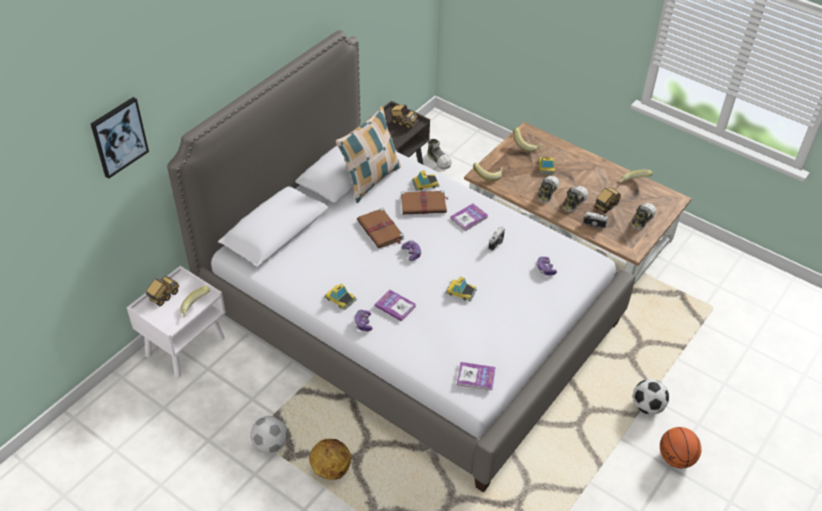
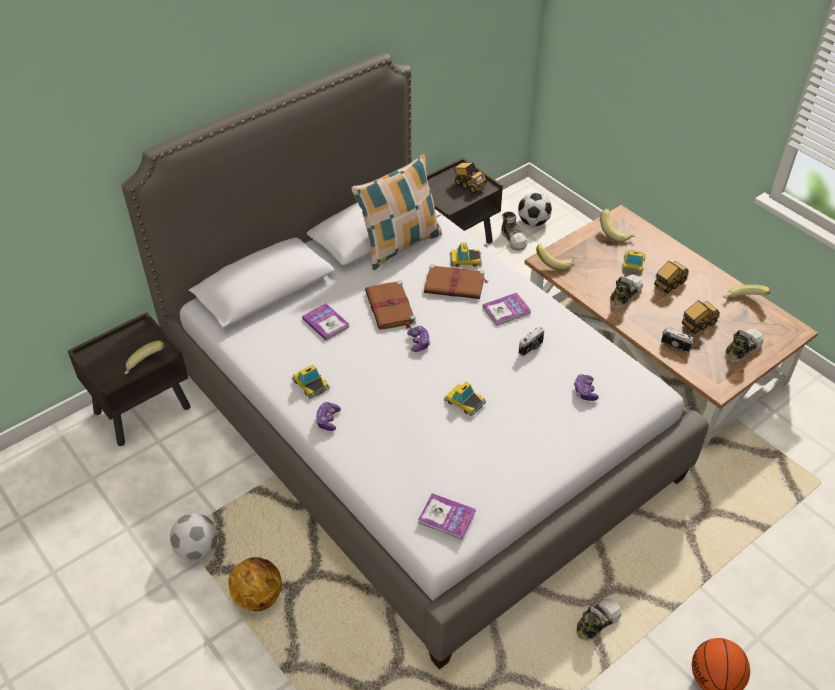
camera: 15 degrees right, 0 degrees up
picture [91,97,149,179] -> none
white nightstand [127,266,226,378] -> brown nightstand [68,312,191,446]
toy truck [145,276,179,306] -> toy truck moved to [654,261,689,293]
book [375,289,416,322] -> book moved to [302,303,349,340]
shoe [563,186,588,212] -> shoe moved to [576,598,621,641]
football [633,379,669,415] -> football moved to [518,192,552,227]

